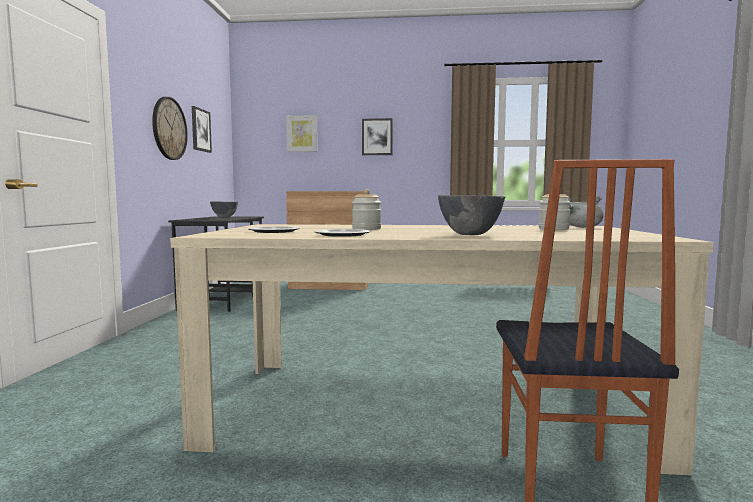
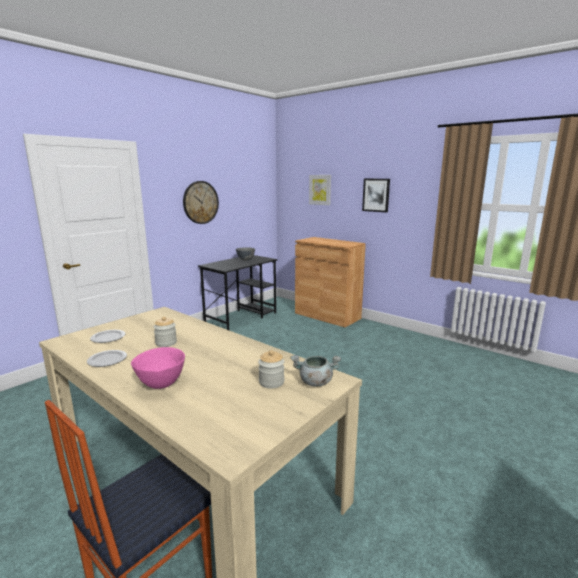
camera: 35 degrees right, 10 degrees up
picture [192,106,212,153] -> none
grey bowl [438,195,505,235] -> pink bowl [131,347,185,389]

